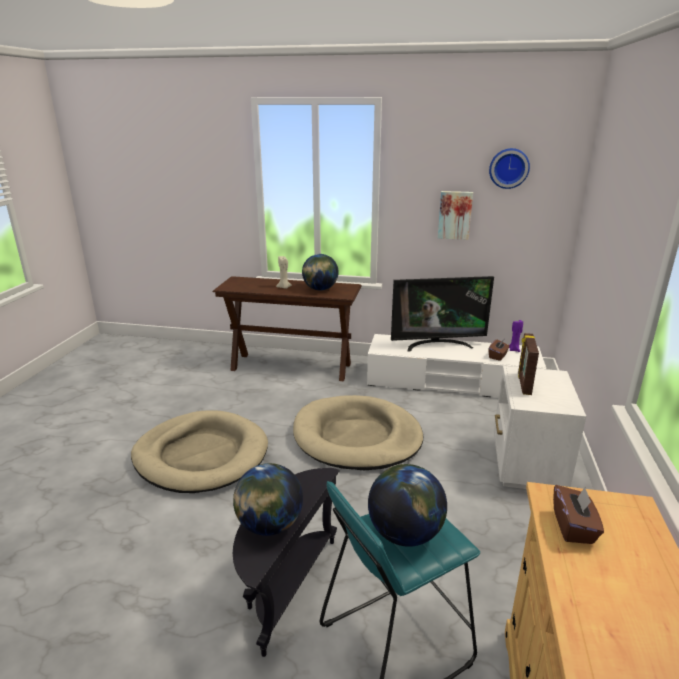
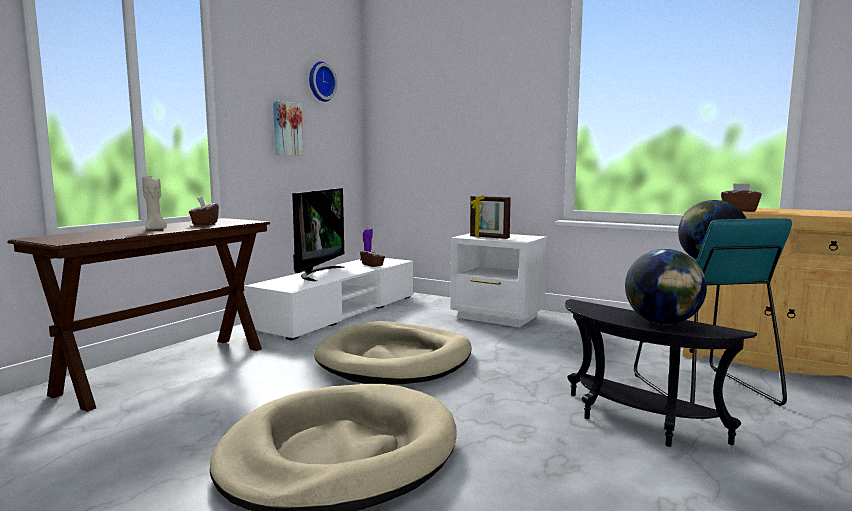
camera: 70 degrees left, 15 degrees down
globe [302,254,339,291] -> brown tissue box [189,197,219,225]

